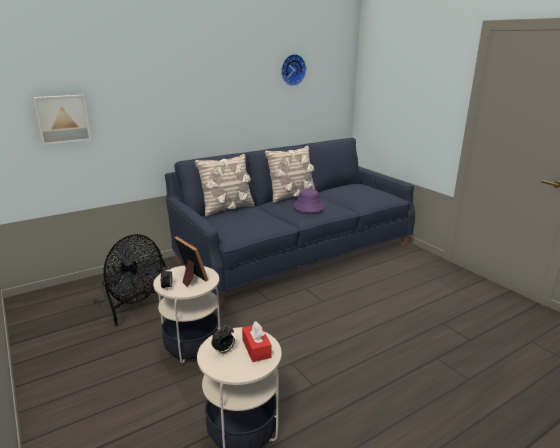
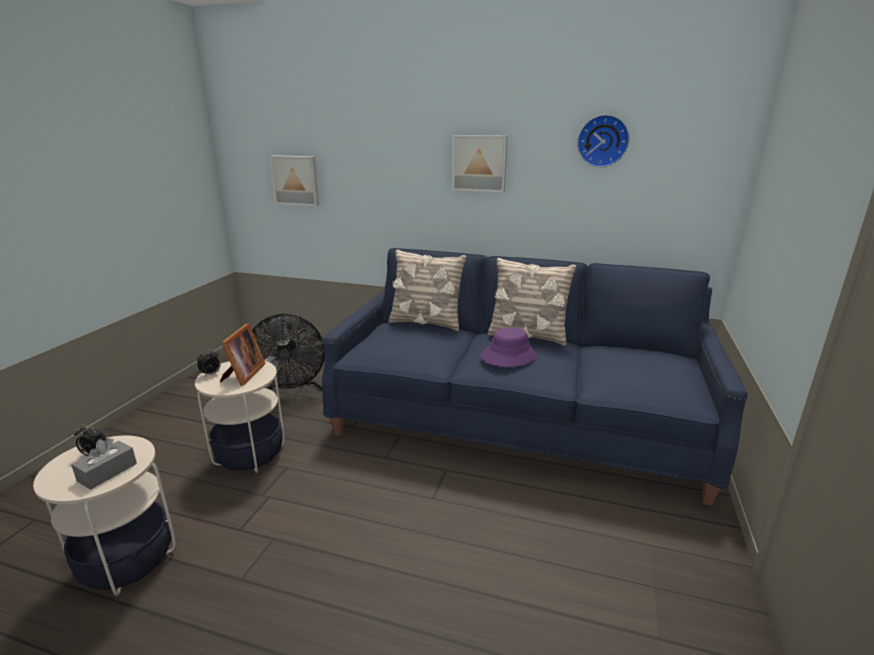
camera: 50 degrees right, 0 degrees up
red tissue box [242,321,272,362] -> grey tissue box [71,438,137,490]
none -> picture [452,135,508,193]

